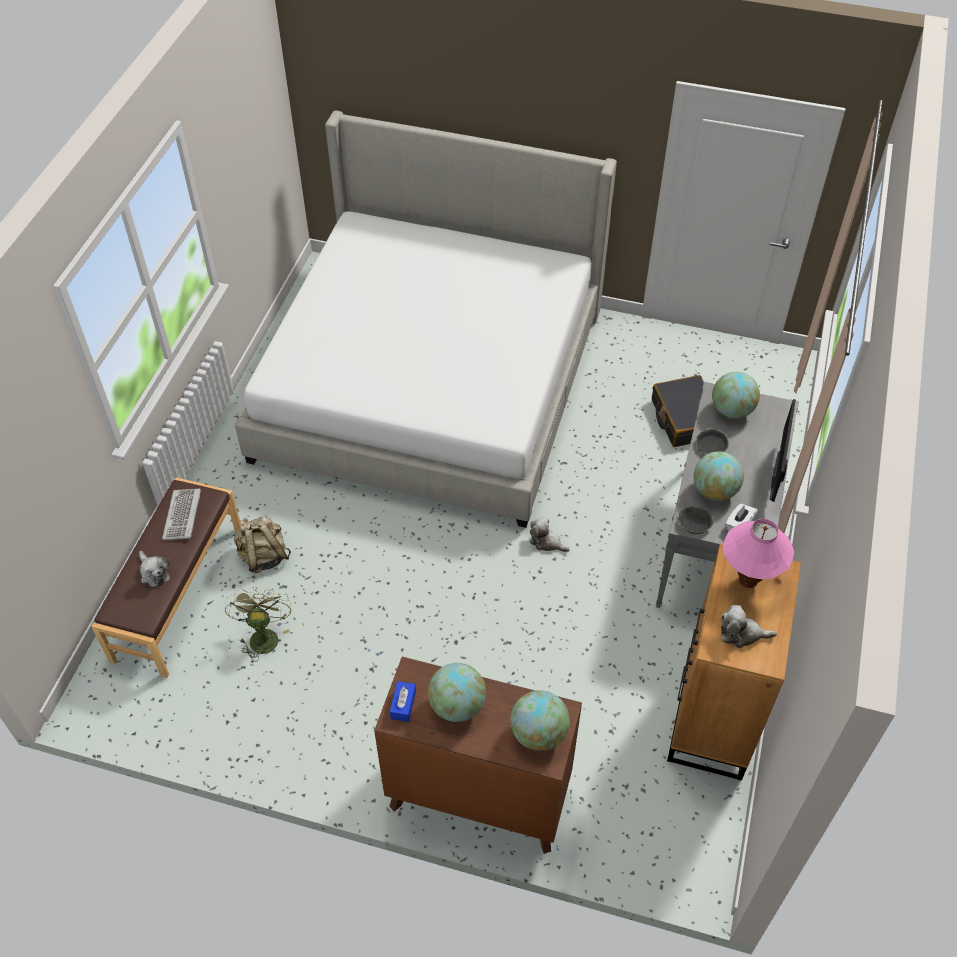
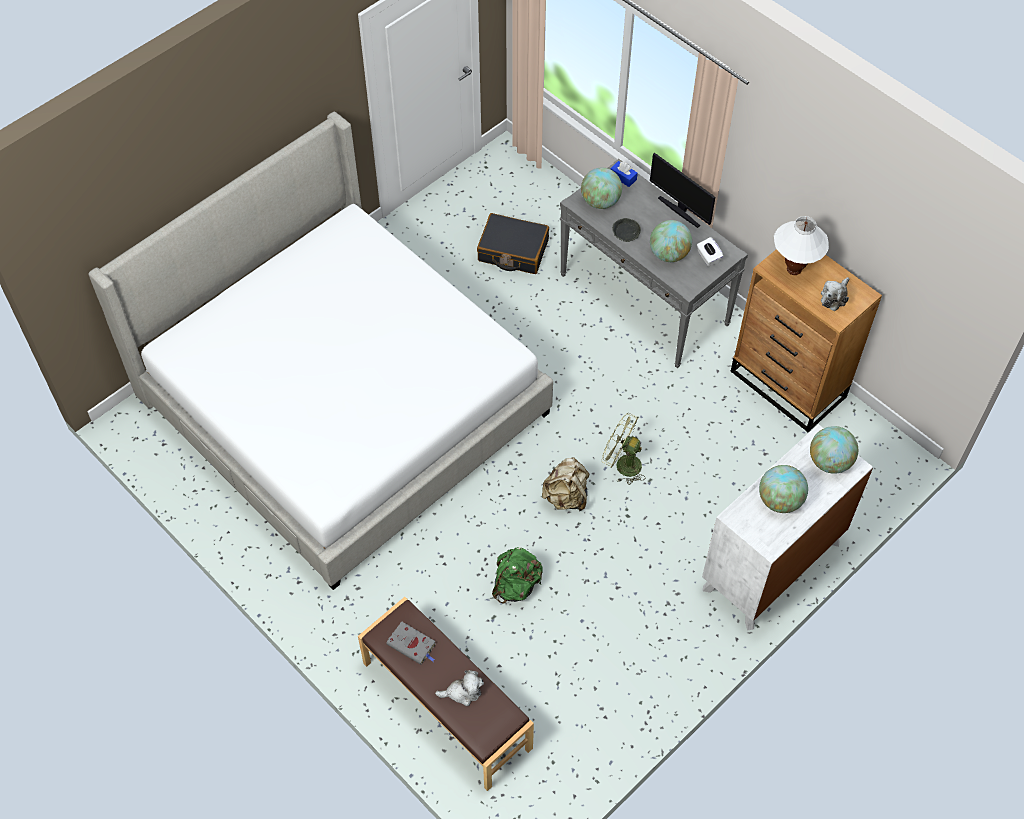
camera: 60 degrees left, 5 degrees up
keyboard [162,489,201,540] -> grey book [386,621,436,665]
green fan [225,587,291,662] -> green fan moved to [602,413,645,485]
beige backpack [234,516,291,573] -> beige backpack moved to [542,457,590,511]
brown dresser [374,657,582,854] -> white dresser [702,424,873,630]
blue tissue box [390,681,416,722] -> blue tissue box moved to [610,161,638,187]
plush toy [530,517,570,552] -> none
grey bowl [678,507,713,535] -> none
pink table lamp [723,519,794,588] -> white table lamp [774,216,829,275]
none -> green backpack [492,547,543,603]

